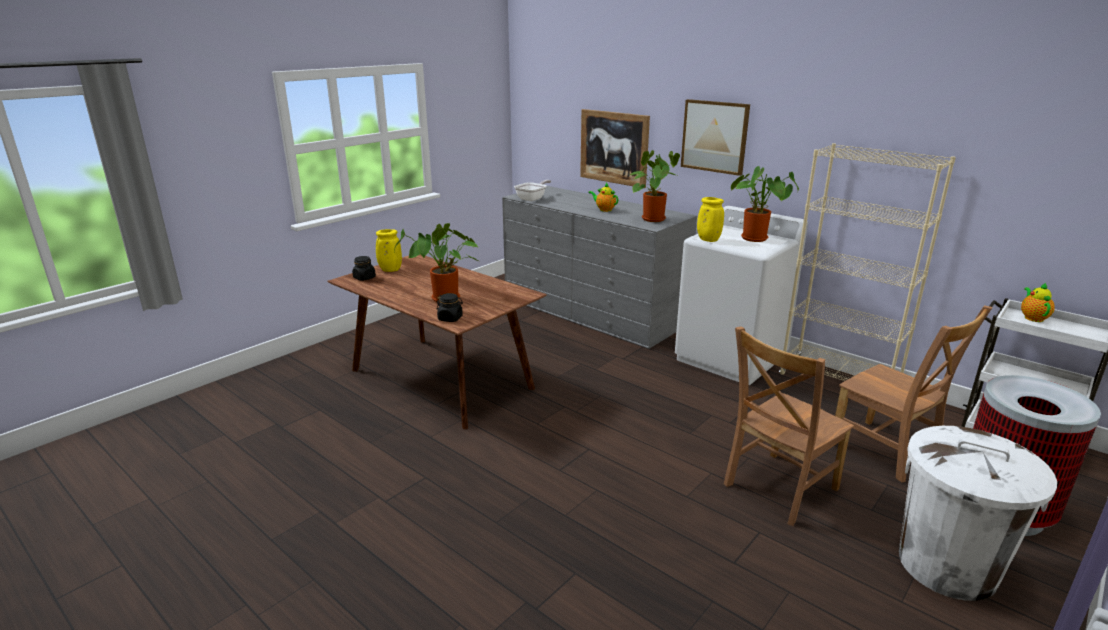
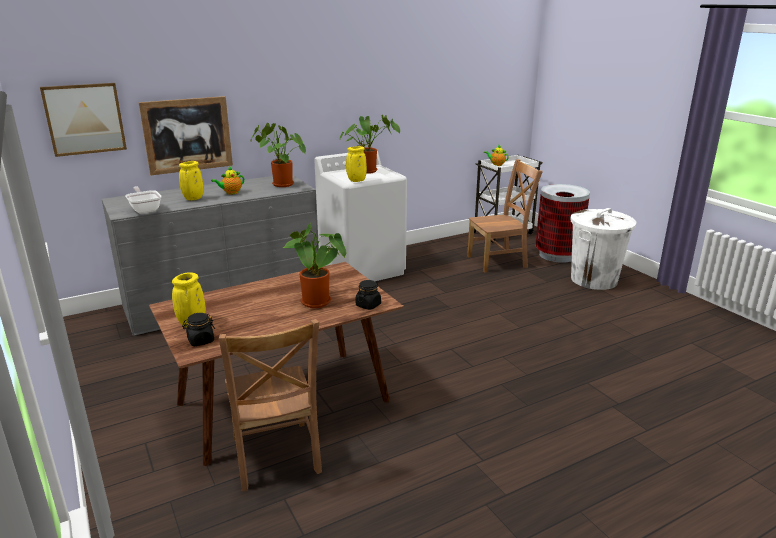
camera: 70 degrees left, 0 degrees up
picture [681,99,750,176] -> picture moved to [40,83,127,157]
brown chair [724,326,854,526] -> brown chair moved to [219,319,322,491]
beige bookcase [779,143,956,381] -> none
none -> yellow vase [179,161,204,200]

